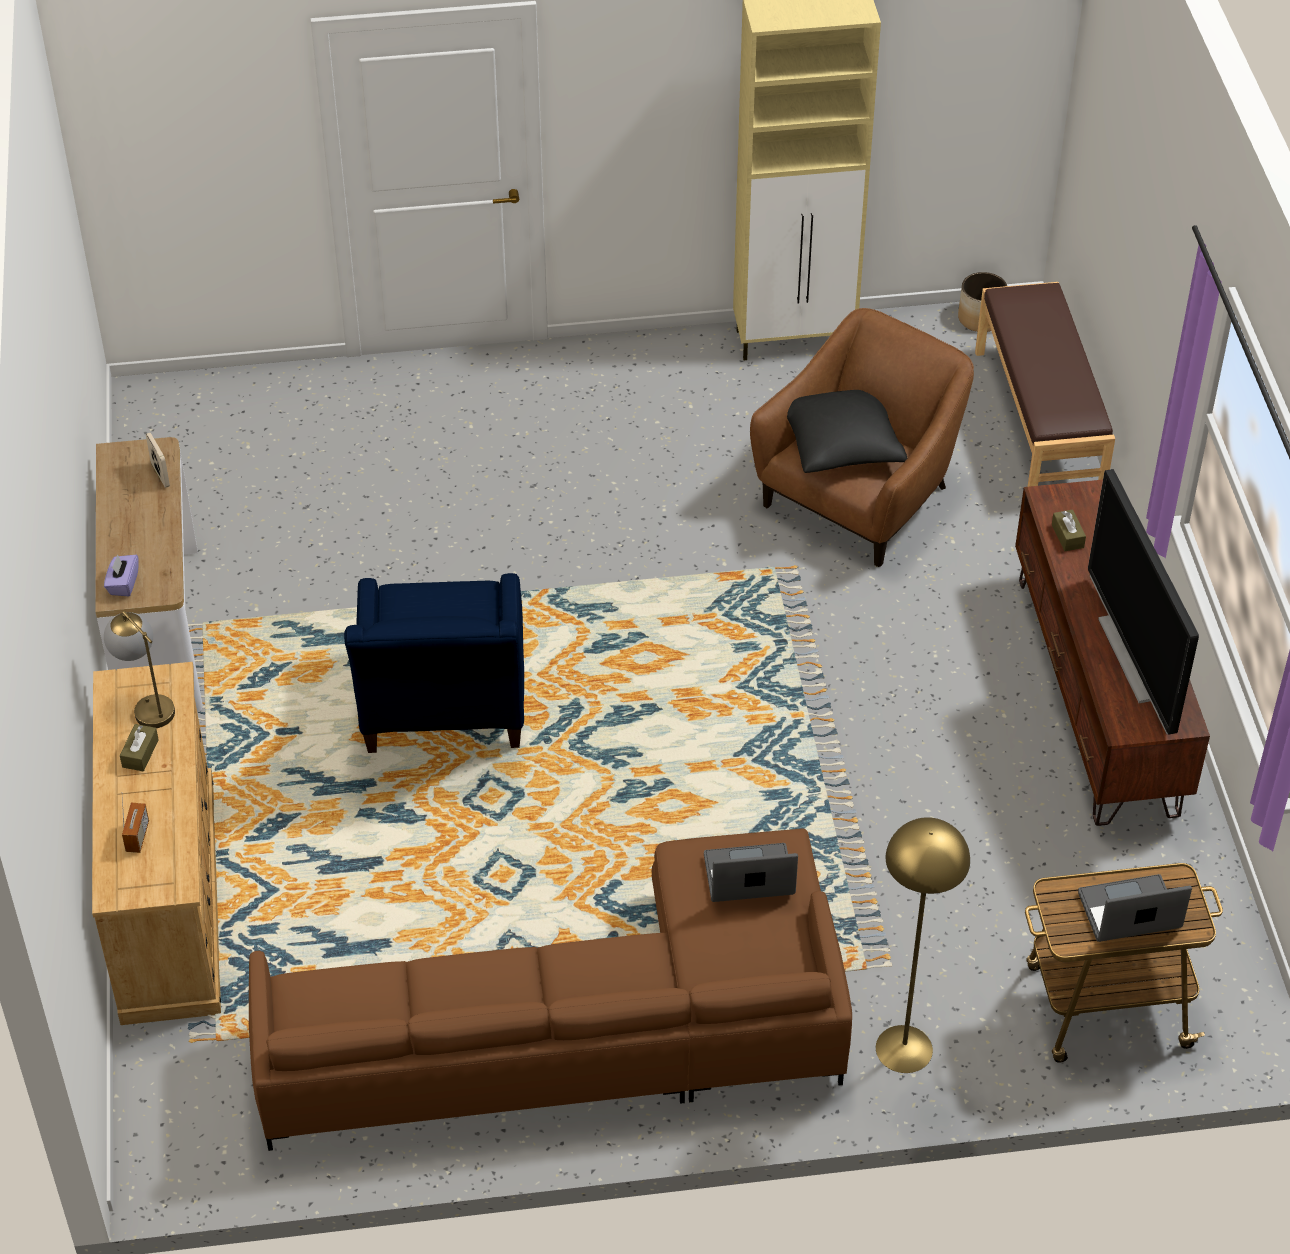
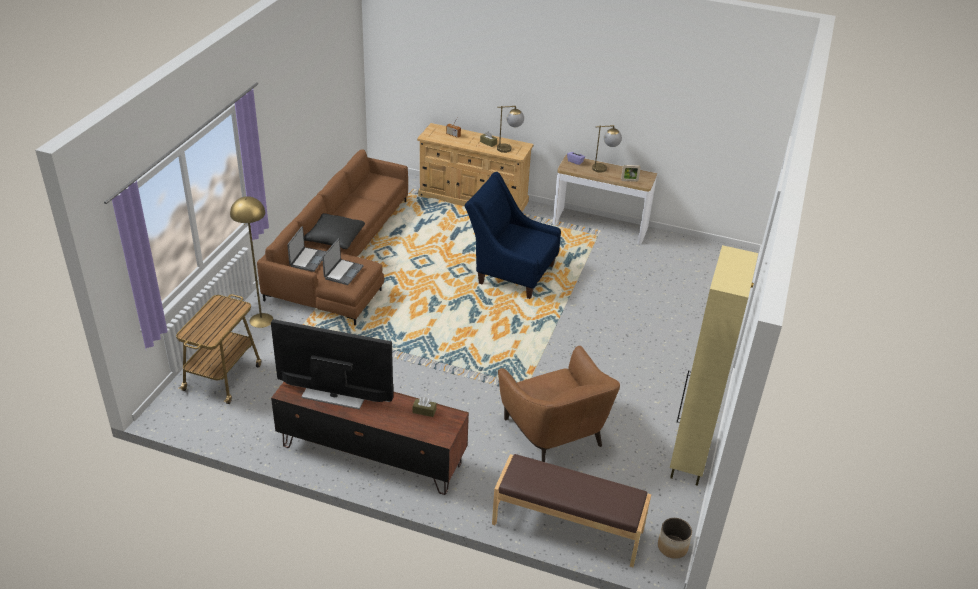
camera: 115 degrees right, 10 degrees down
black pillow [787,390,907,473] -> black pillow moved to [304,213,365,249]
laptop [1078,874,1192,942] -> laptop moved to [287,226,327,272]
none -> table lamp [592,125,622,173]

